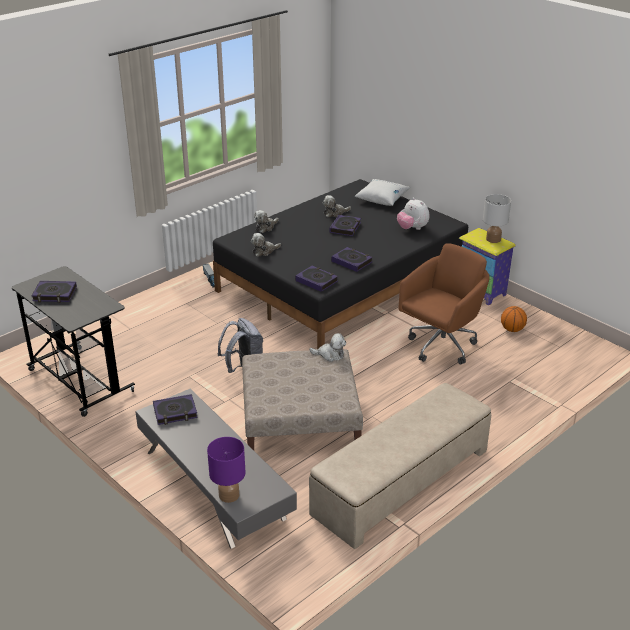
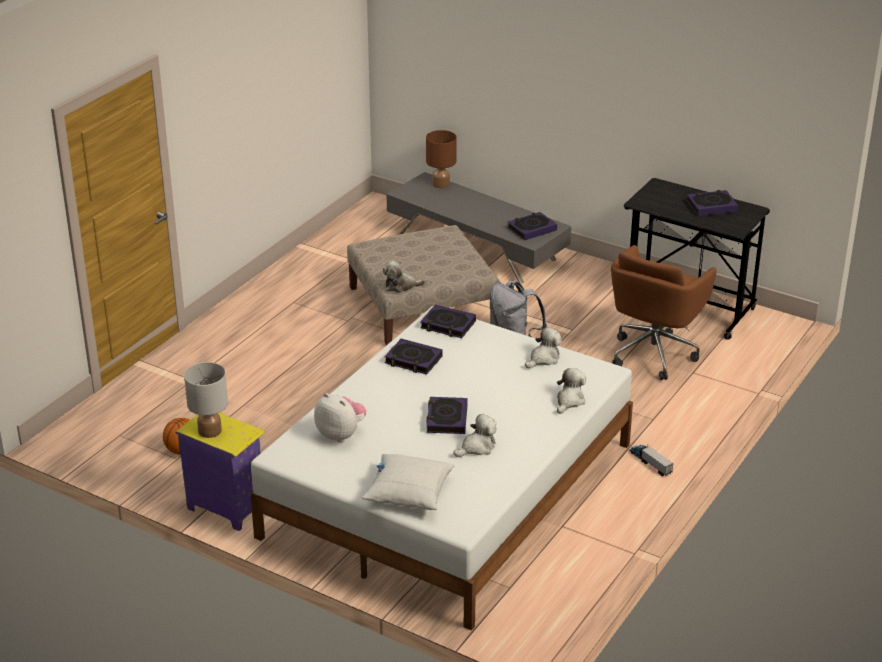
camera: 165 degrees right, 0 degrees up
purple table lamp [207,437,245,503] -> brown table lamp [426,130,457,188]
black bed [213,179,468,349] -> white bed [250,306,633,630]
beige bench [309,383,491,549] -> none
brown office chair [399,243,490,365] -> brown office chair moved to [611,245,717,380]

